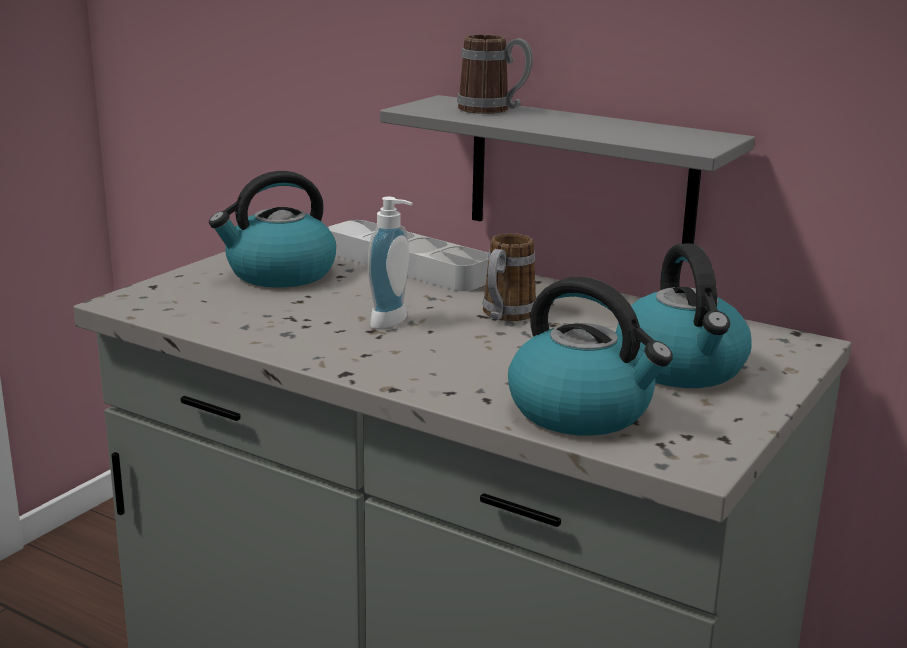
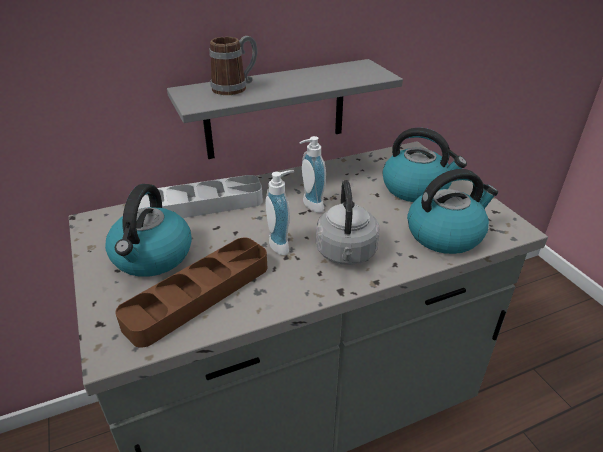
camera: 55 degrees left, 15 degrees up
mug [483,233,537,321] -> soap dispenser [300,136,326,213]
none -> brown tray [115,238,267,348]
none -> grey kettle [316,180,380,265]

